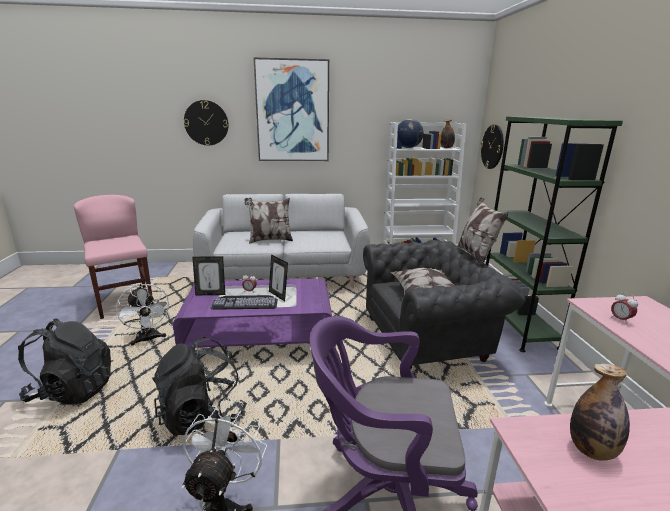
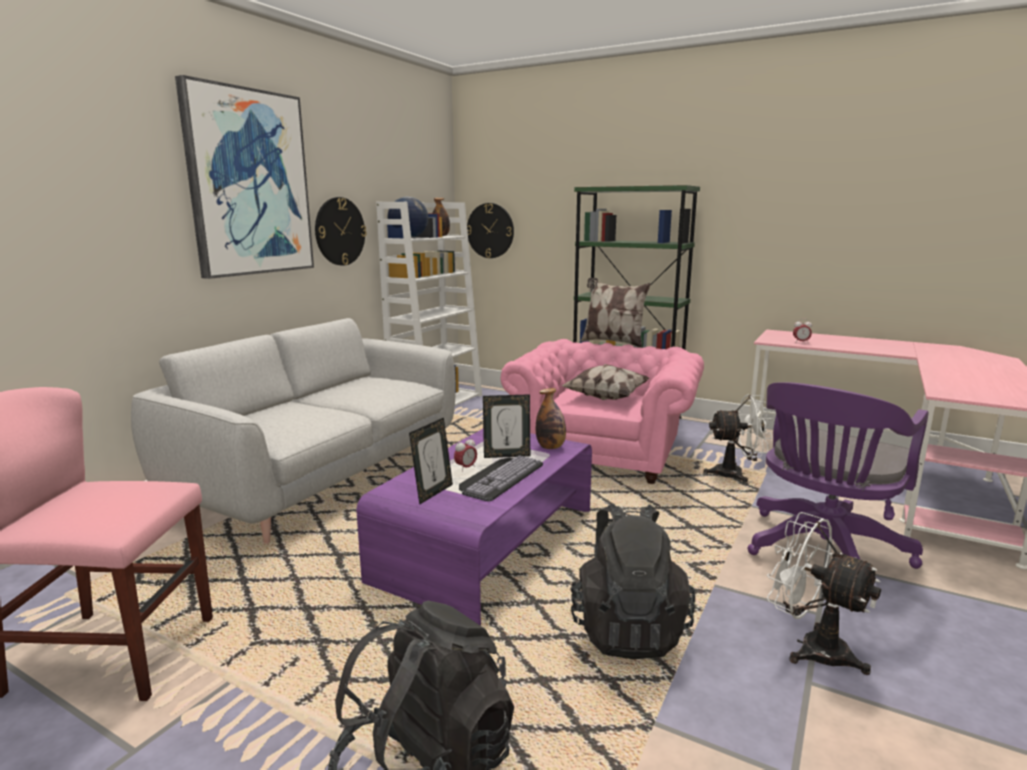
camera: 55 degrees left, 5 degrees down
white fan [116,284,170,345] -> white fan moved to [703,395,773,483]
wall clock [184,100,228,146] -> wall clock moved to [315,197,367,266]
pillow [244,198,293,244] -> none
grey armchair [363,240,526,370] -> pink armchair [501,339,704,484]
bottle [570,363,630,461] -> bottle moved to [536,388,566,449]

